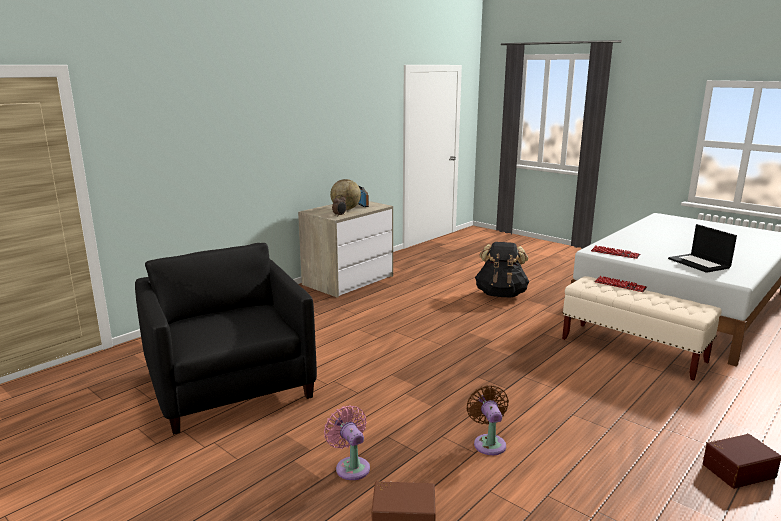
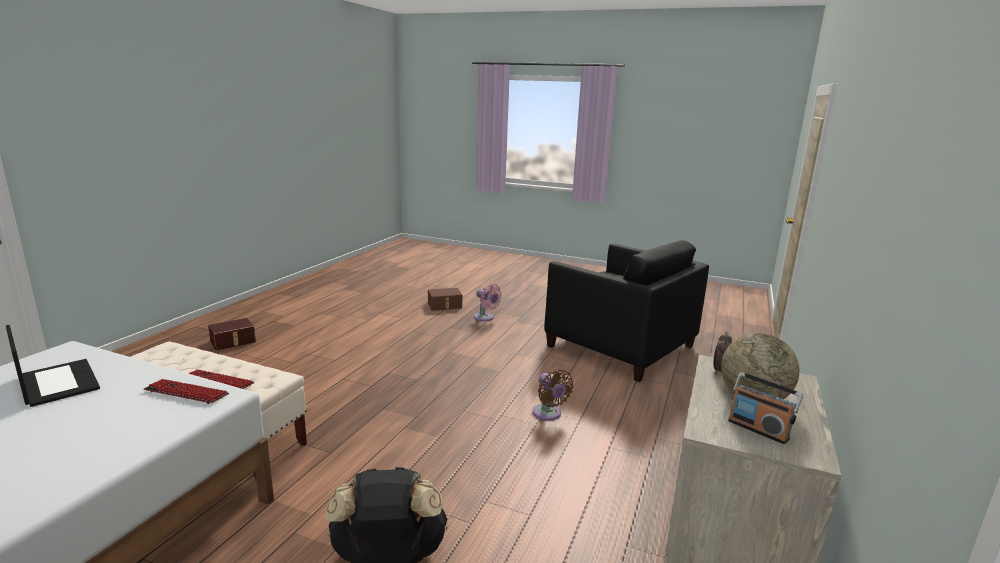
camera: 160 degrees right, 0 degrees up
brown fan [466,385,509,455] -> brown fan moved to [532,370,574,421]

